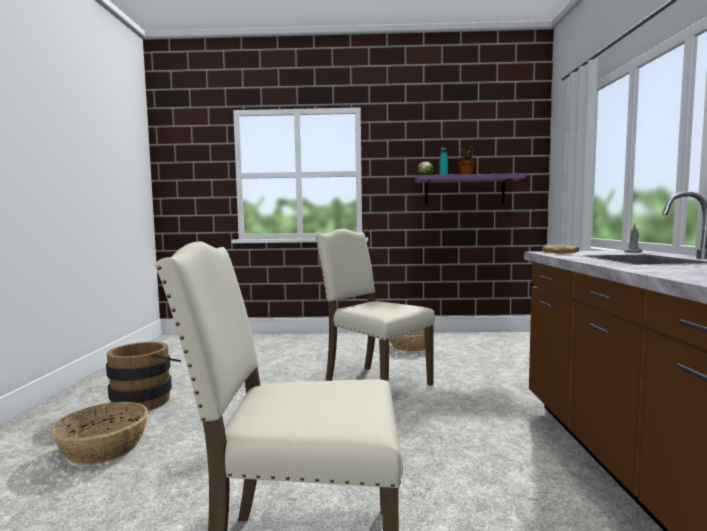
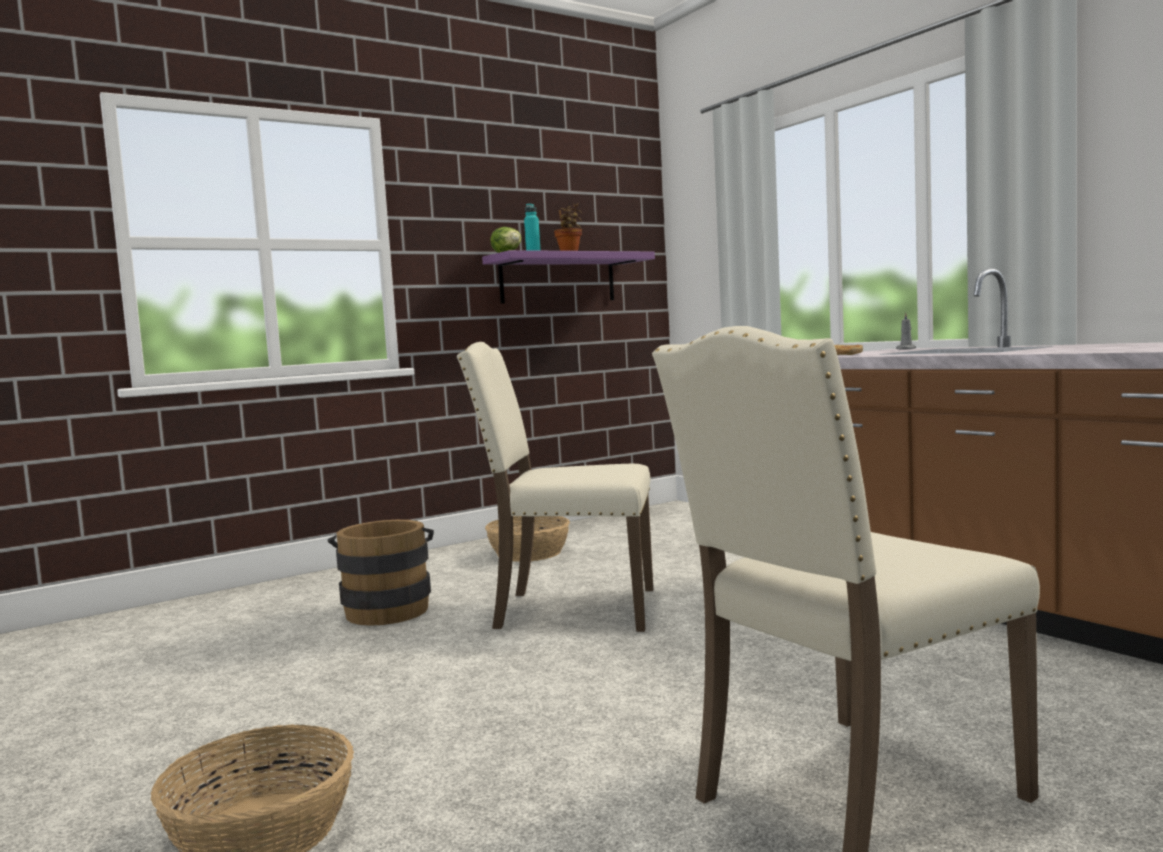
camera: 35 degrees left, 0 degrees up
brown bucket [106,342,181,412] -> brown bucket moved to [328,520,434,626]

